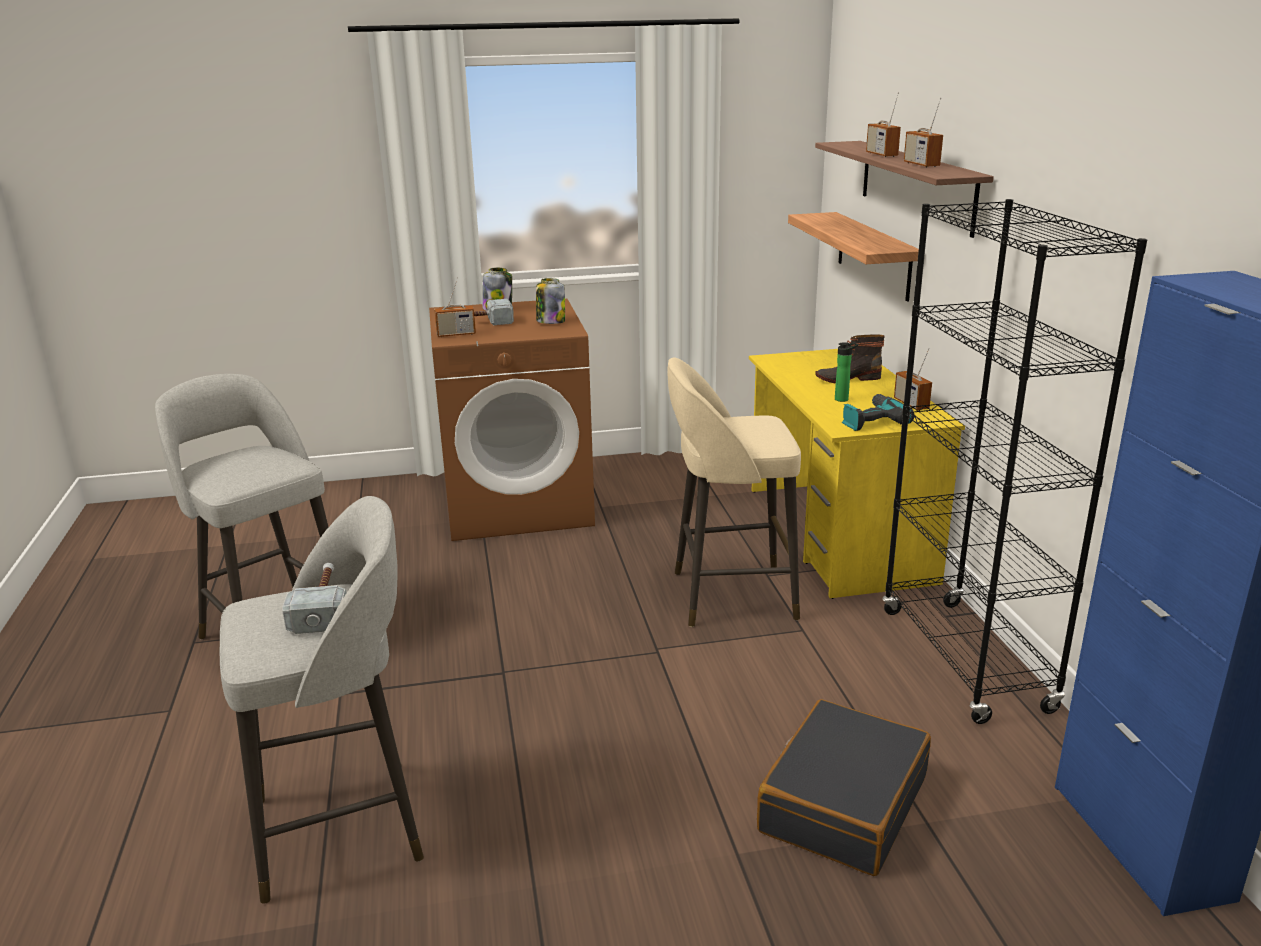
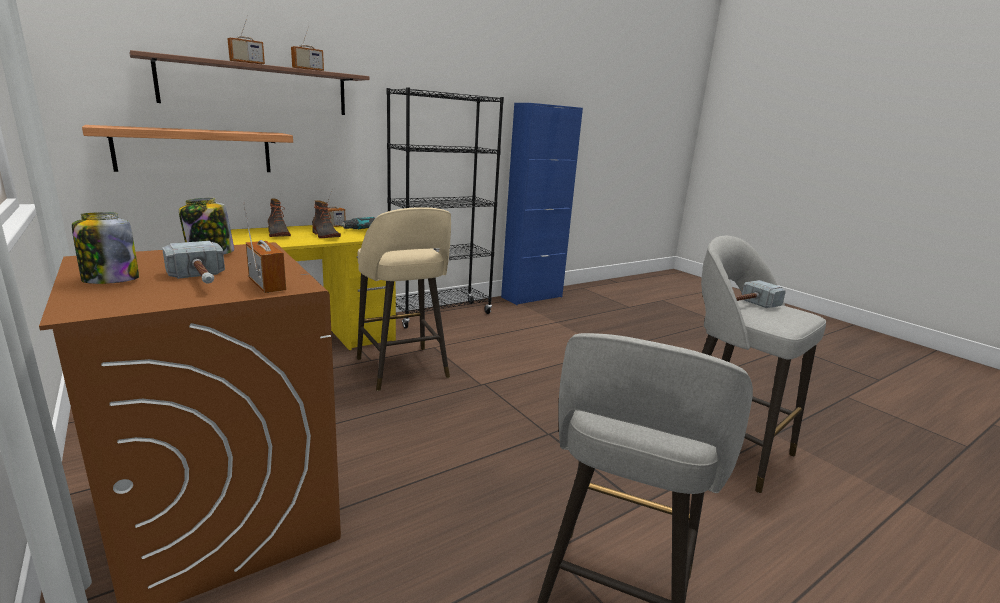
camera: 115 degrees left, 5 degrees down
black suitcase [757,699,931,876] -> none
bottle [835,342,858,402] -> boot [312,200,341,238]

